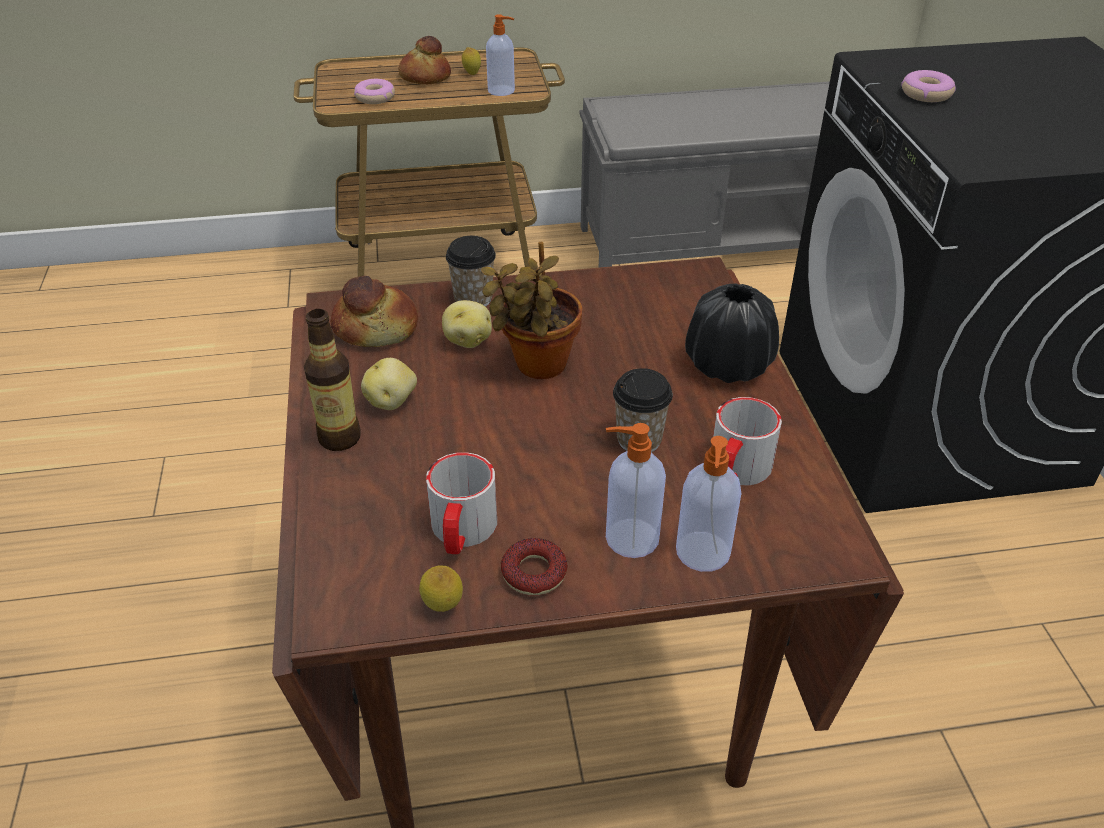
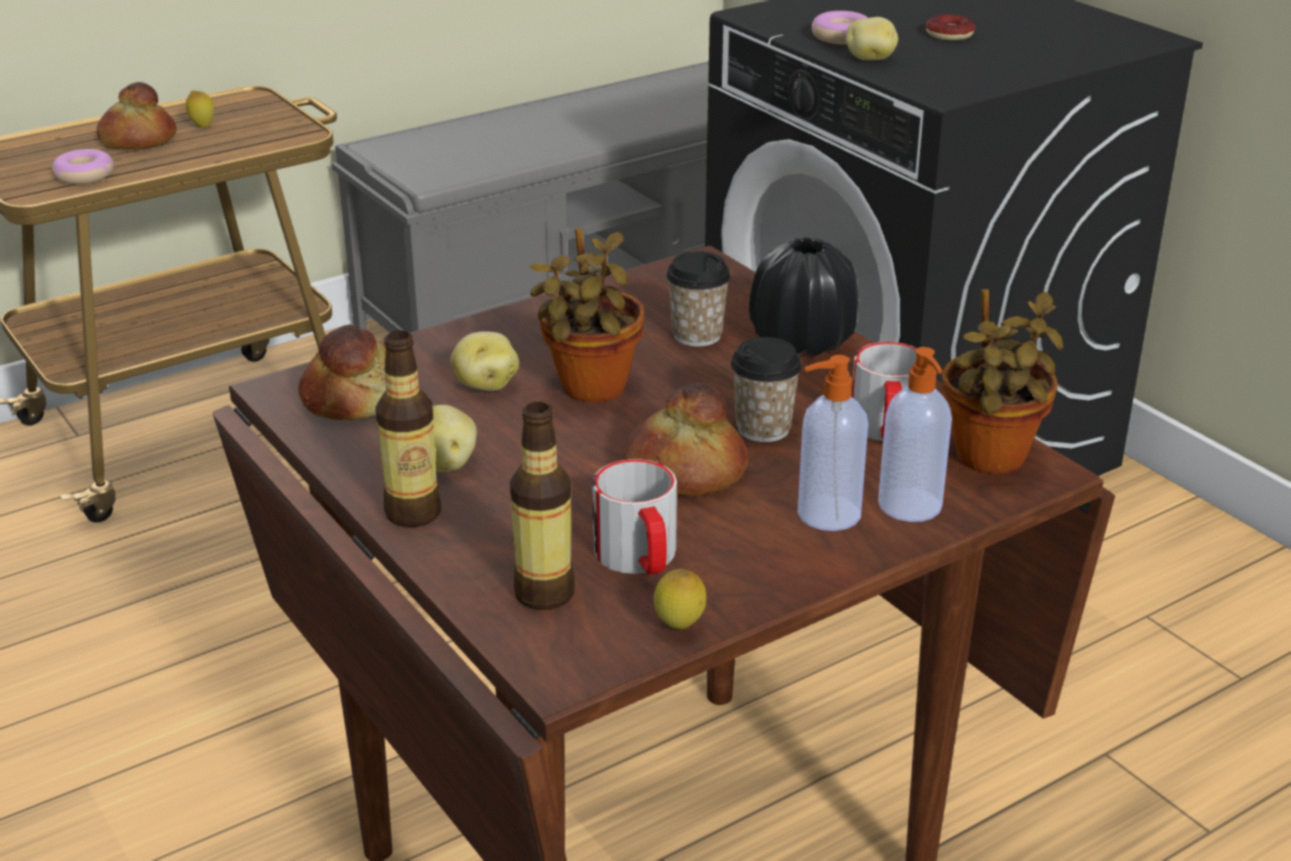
camera: 25 degrees left, 10 degrees down
cup [446,236,496,307] -> cup moved to [666,251,731,347]
soap dispenser [486,14,515,96] -> none
donut [501,538,567,595] -> donut moved to [926,14,975,41]
none -> bottle [510,402,575,610]
none -> bread [623,383,748,496]
none -> potato [846,17,898,60]
none -> potted plant [941,289,1064,474]

